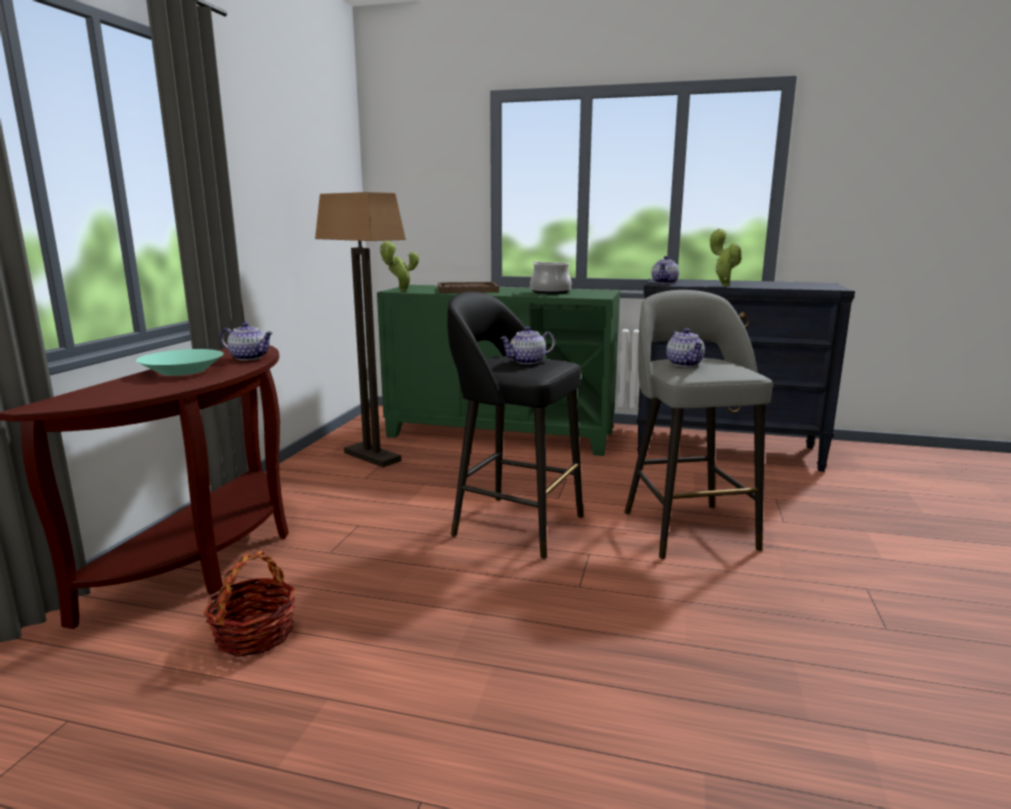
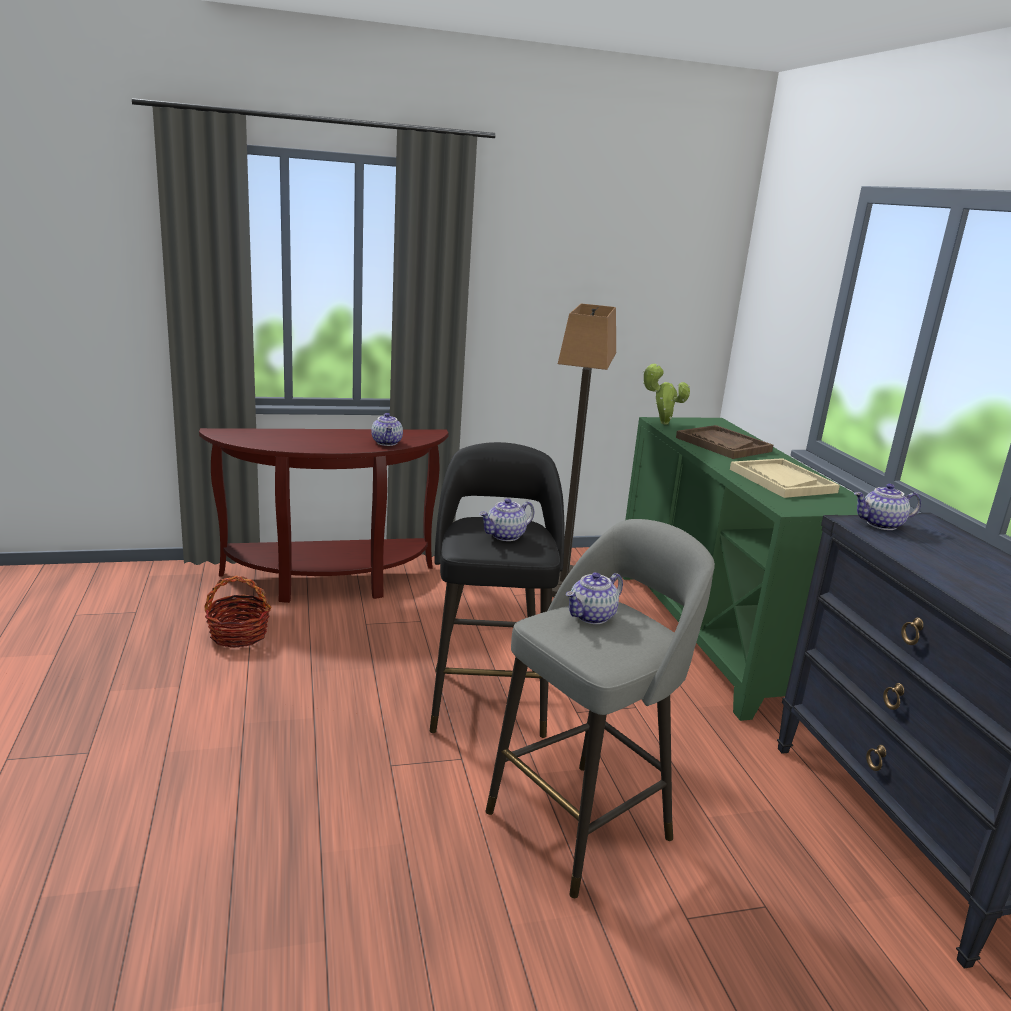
camera: 60 degrees right, 5 degrees up
turquoise bowl [136,349,224,376] -> none
teapot [500,326,555,364] -> teapot turned 75 degrees counterclockwise [480,498,535,541]
cooking pot [530,261,571,294] -> beige tray [730,458,840,498]
potted plant [710,228,742,286] -> none

